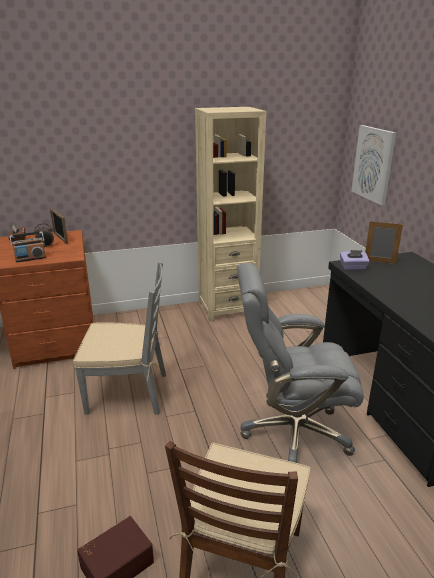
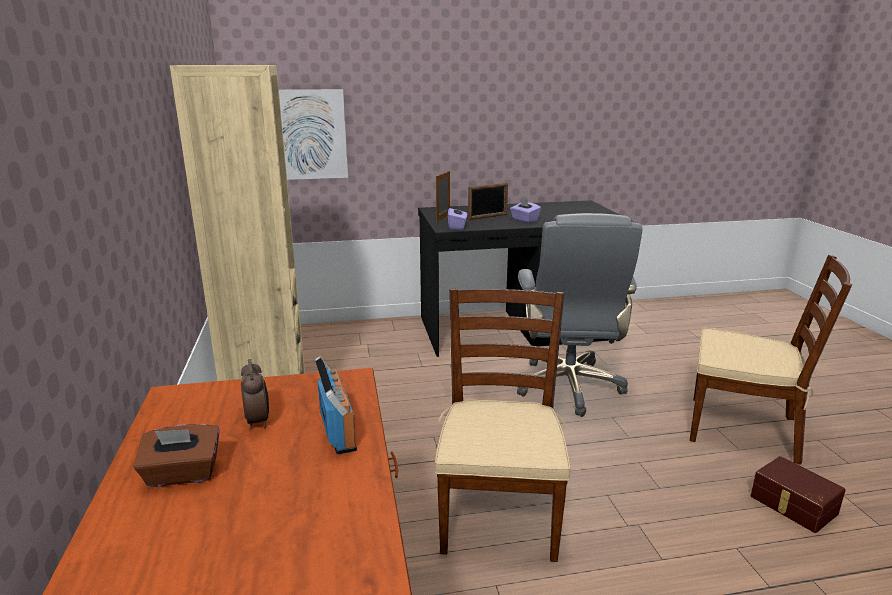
camera: 85 degrees left, 5 degrees down
picture frame [50,208,68,244] -> picture frame moved to [468,183,508,220]
grey chair [73,262,166,415] -> brown chair [435,289,570,562]
none -> purple tissue box [510,198,541,223]

